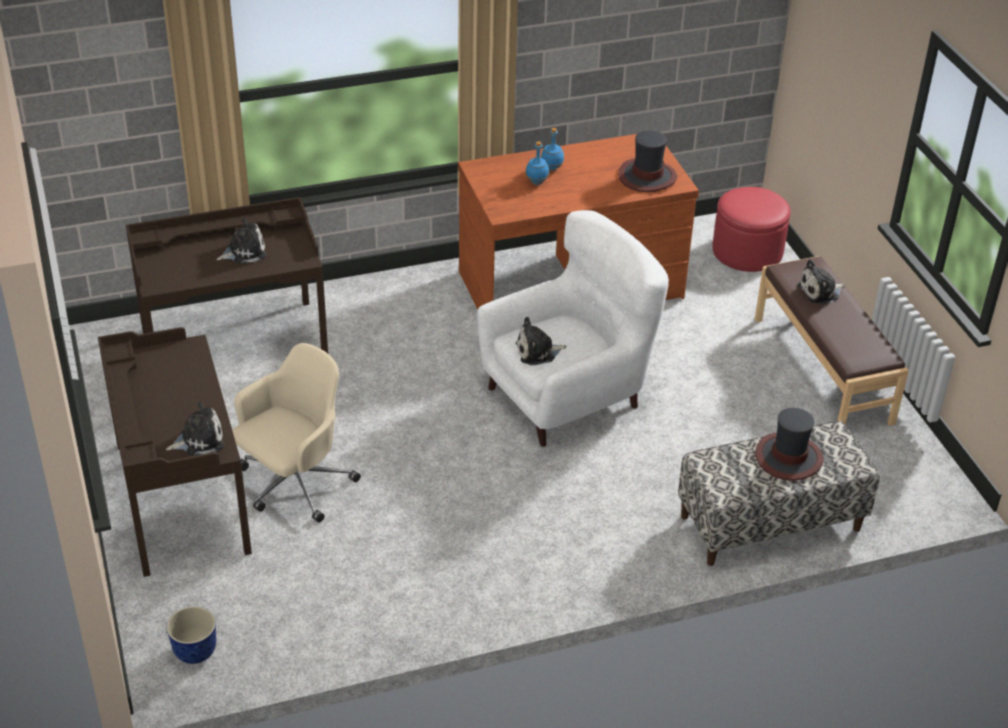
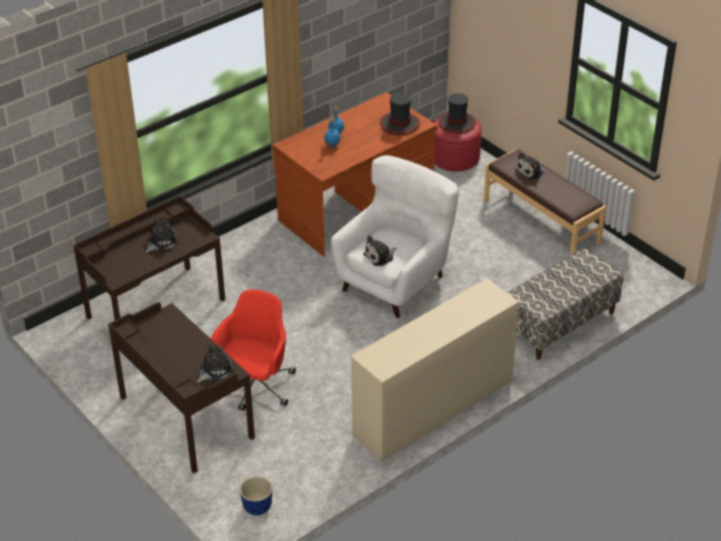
camera: 20 degrees left, 0 degrees up
beige office chair [232,343,361,523] -> red office chair [211,289,296,411]
hat [755,408,824,481] -> hat moved to [438,93,476,133]
none -> beige dresser [351,278,519,462]

